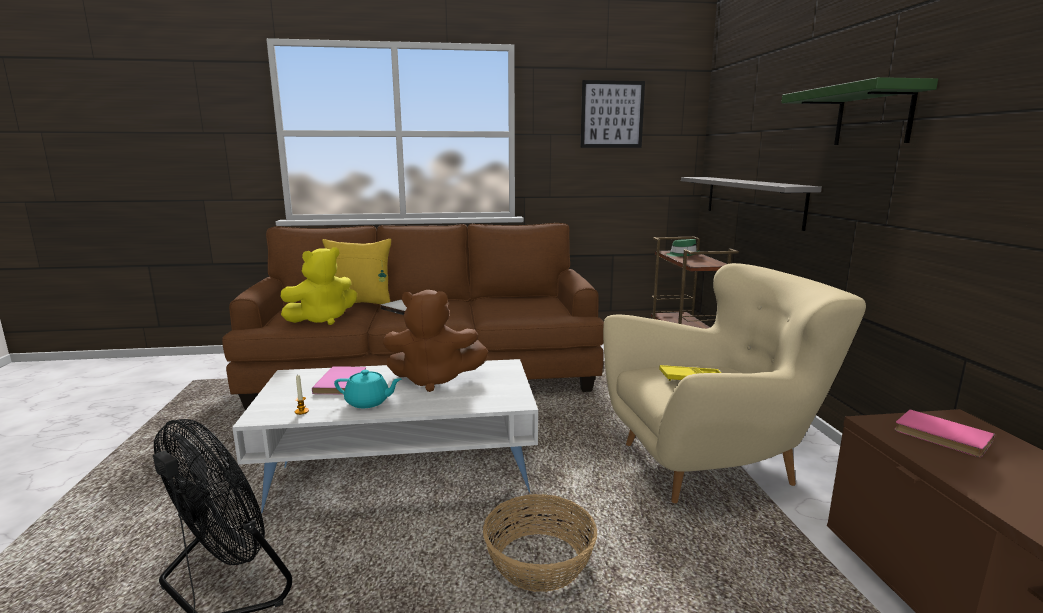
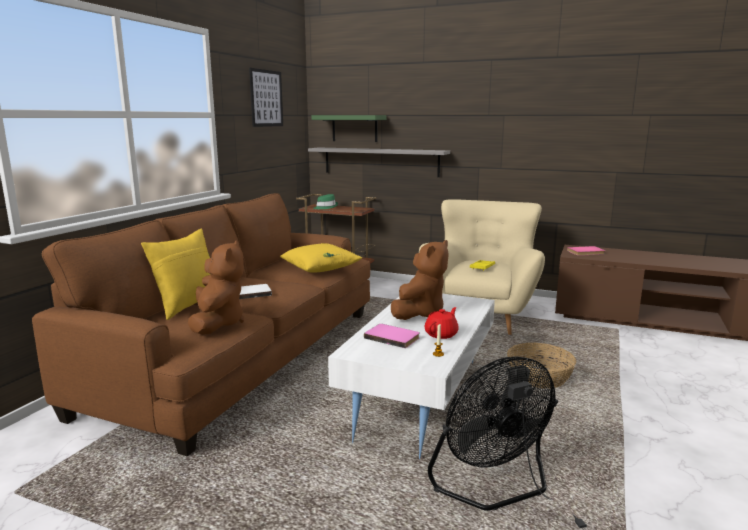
camera: 60 degrees left, 0 degrees up
yellow plush toy [280,247,357,325] -> brown plush toy [188,240,244,335]
turquoise teapot [334,370,401,408] -> red teapot [425,307,459,339]
green shelf [781,77,938,145] -> green shelf moved to [311,115,386,142]
none -> yellow pillow [280,243,362,273]

